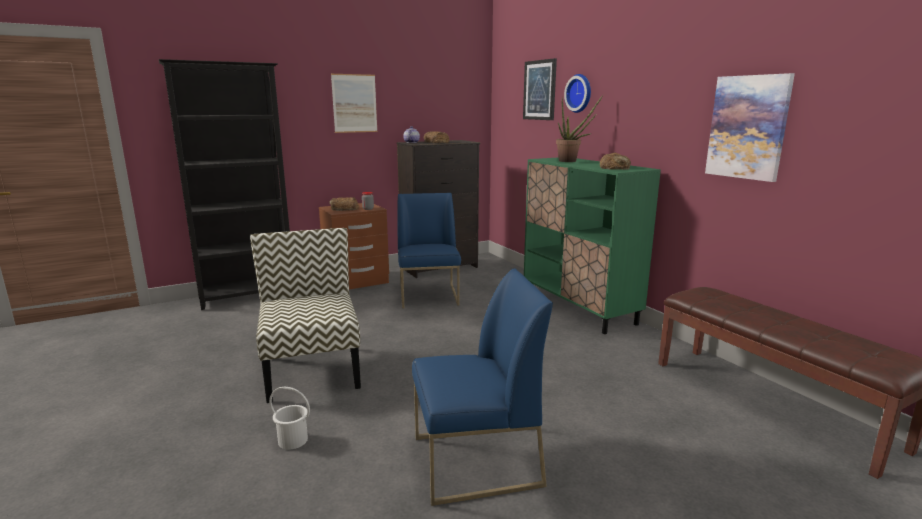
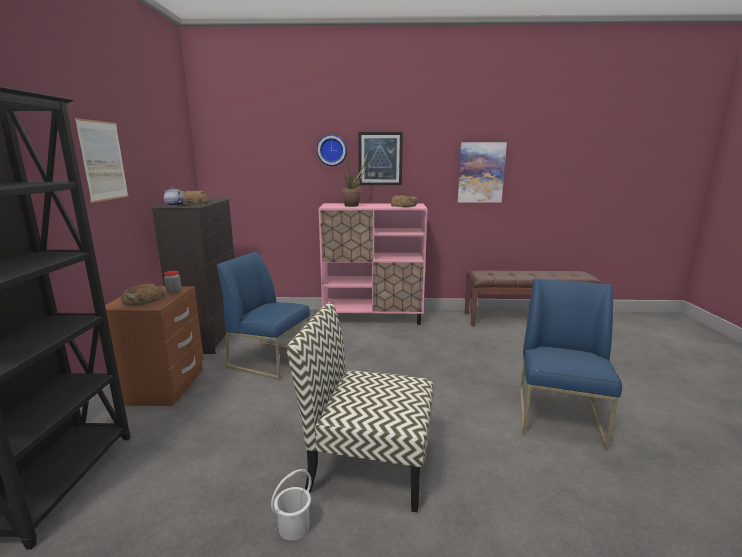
camera: 60 degrees left, 0 degrees up
white bucket [269,386,310,450] -> white bucket moved to [271,469,311,541]
picture [523,58,557,120] -> picture moved to [358,132,403,185]
green cabinet [524,157,661,334] -> pink cabinet [318,203,428,325]

